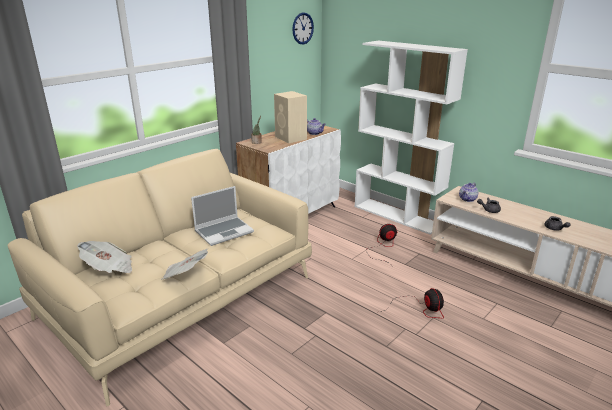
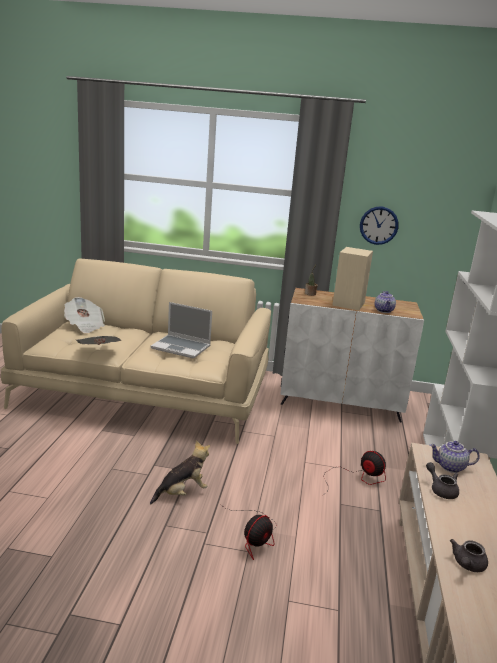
camera: 55 degrees right, 5 degrees down
wall clock [292,12,314,45] -> wall clock moved to [360,206,399,245]
none -> plush toy [150,440,210,504]

